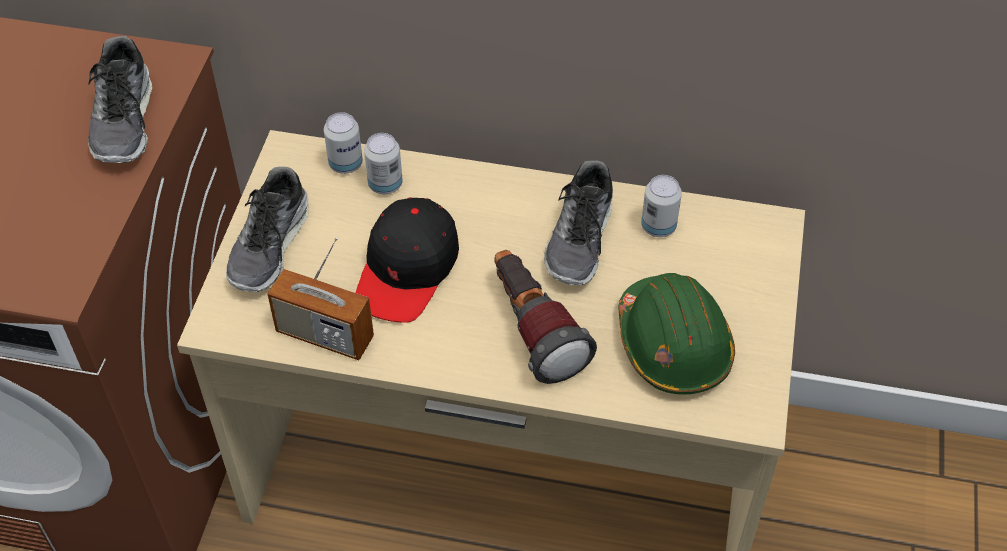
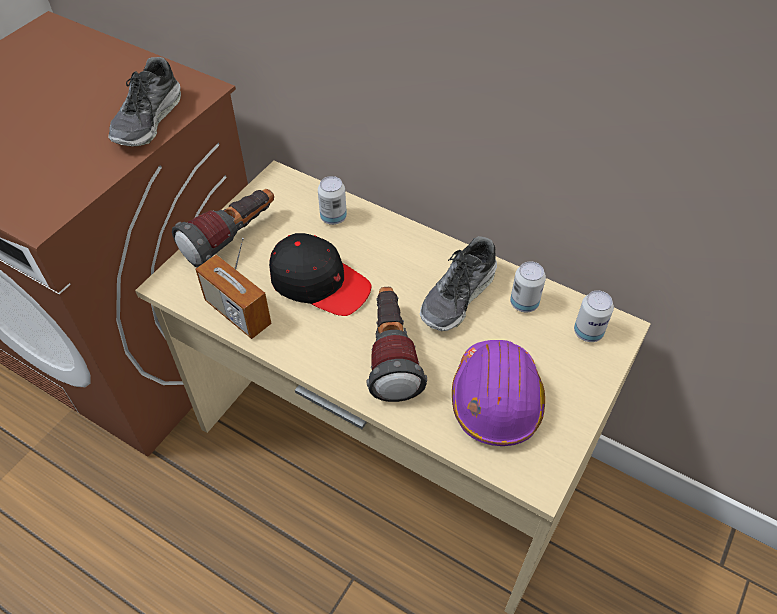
camera: 20 degrees right, 0 degrees up
shoe [226,167,308,292] -> flashlight [172,189,274,268]
can [324,112,363,174] -> can moved to [574,291,614,342]
black cap [356,197,459,323] -> black cap turned 105 degrees counterclockwise [269,233,371,316]
green hard hat [619,273,735,395] -> purple hard hat [452,340,545,446]

